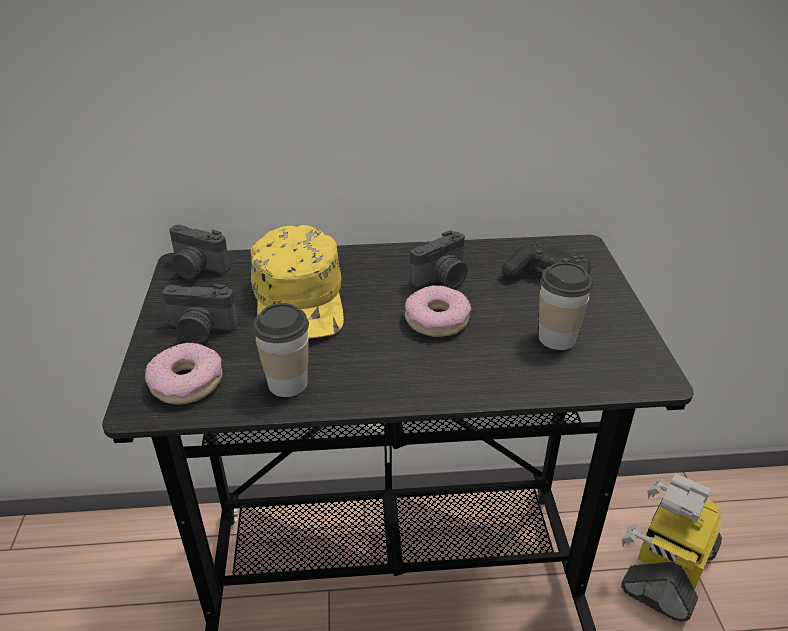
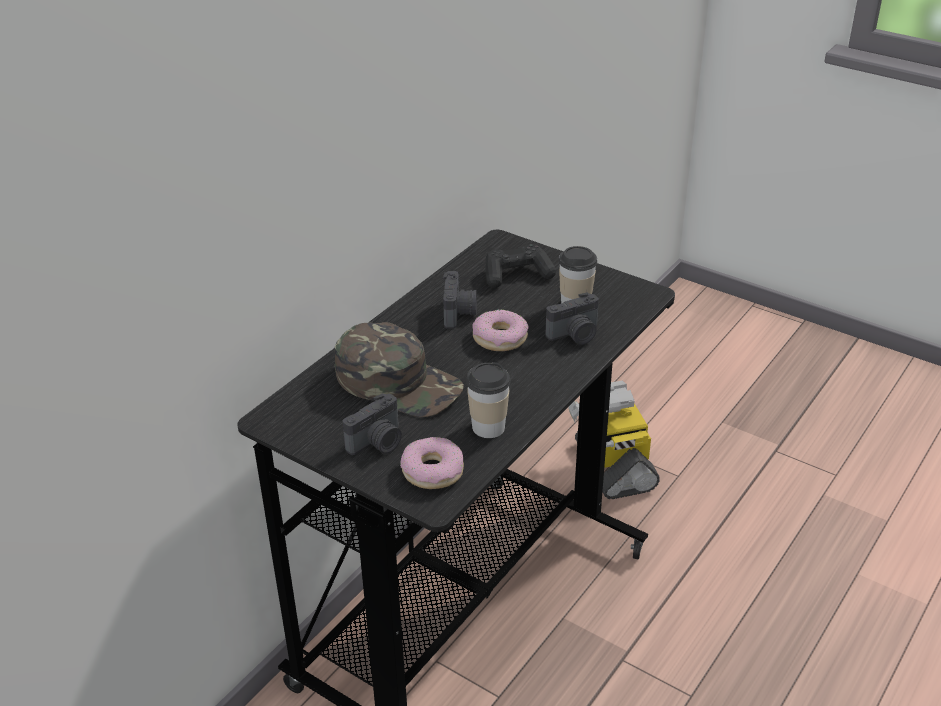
camera: 50 degrees left, 0 degrees up
camera [169,225,230,280] -> camera moved to [545,292,599,345]
yellow cap [251,225,344,339] -> green cap [335,322,464,417]

